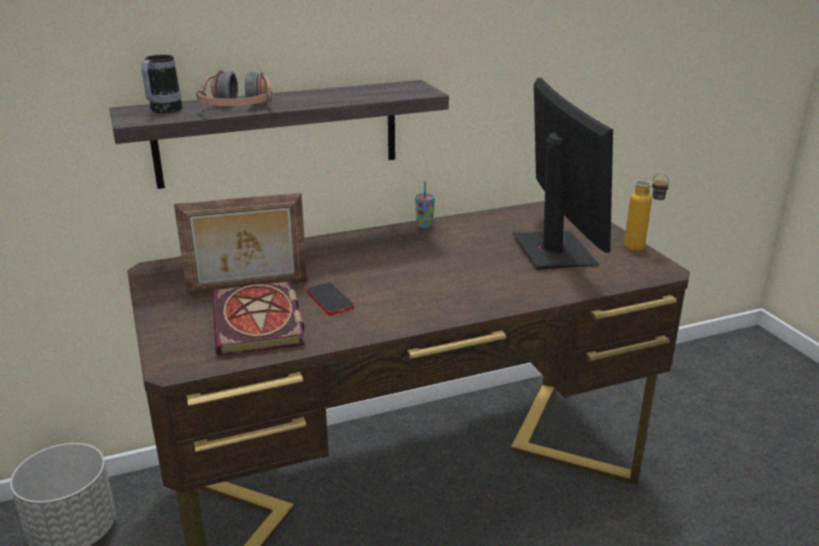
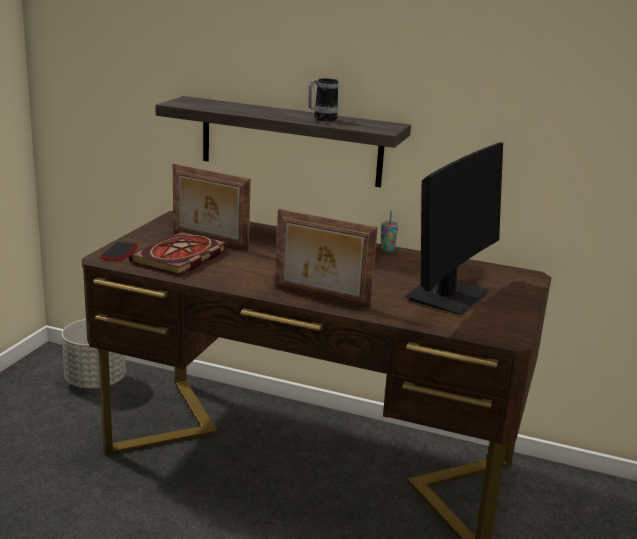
camera: 40 degrees right, 5 degrees down
mug [141,55,182,113] -> mug moved to [308,78,338,121]
headphones [196,70,273,106] -> none
phone [306,283,354,315] -> phone moved to [100,242,137,261]
bottle [624,173,669,251] -> none
none -> picture frame [275,209,378,308]

